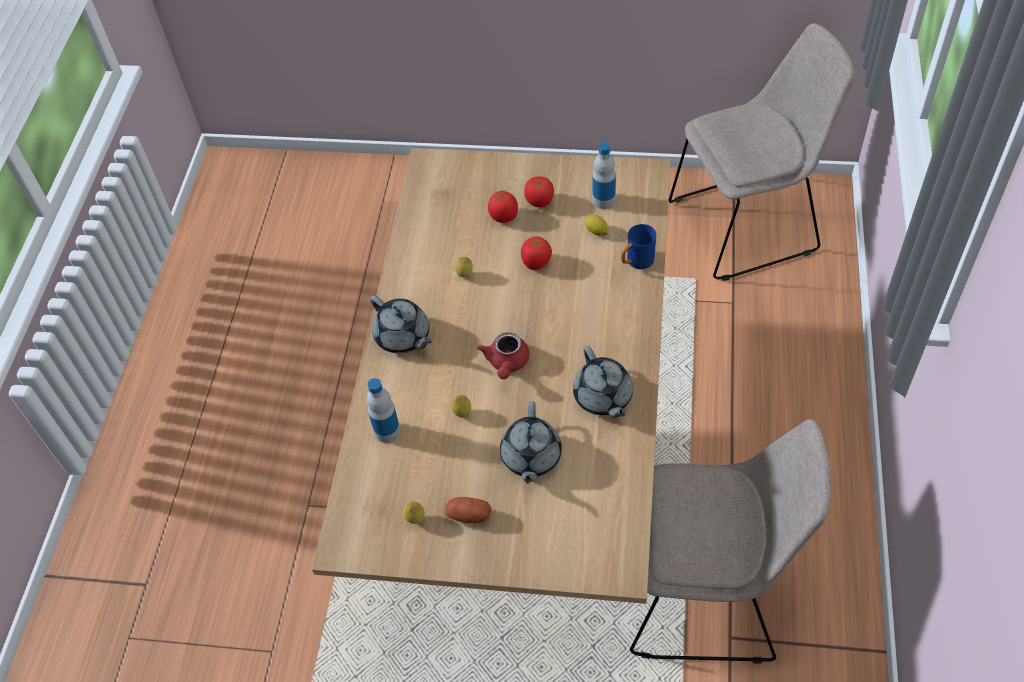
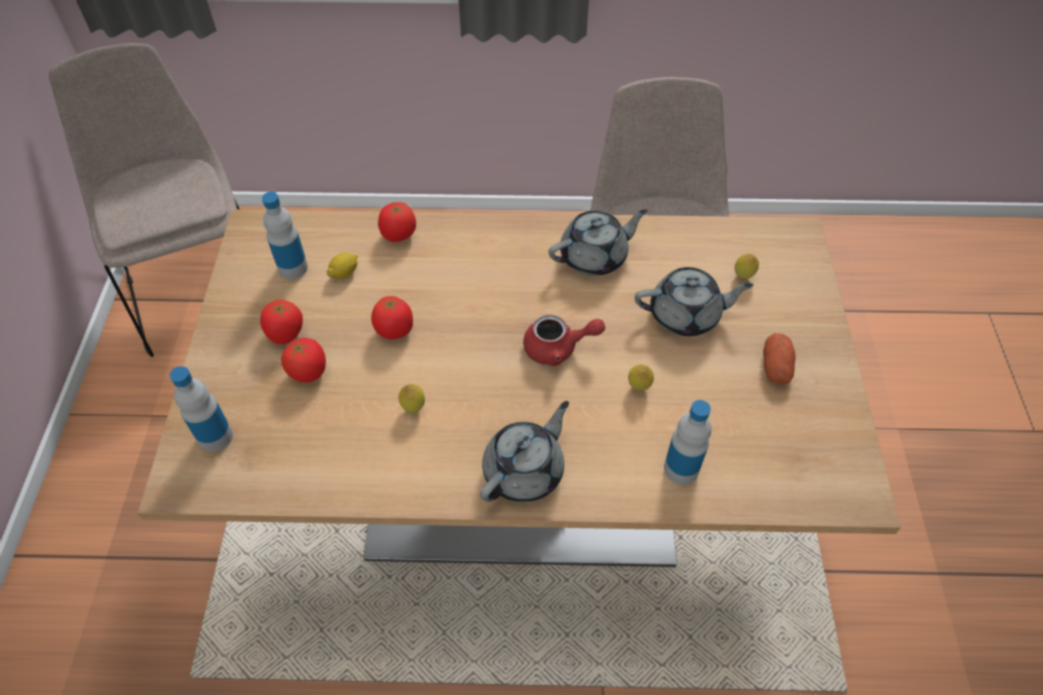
camera: 100 degrees left, 0 degrees up
lemon [403,502,425,524] -> lemon moved to [734,254,759,279]
blue mug [621,224,656,269] -> tomato [378,202,416,242]
none -> bottle [170,366,233,452]

